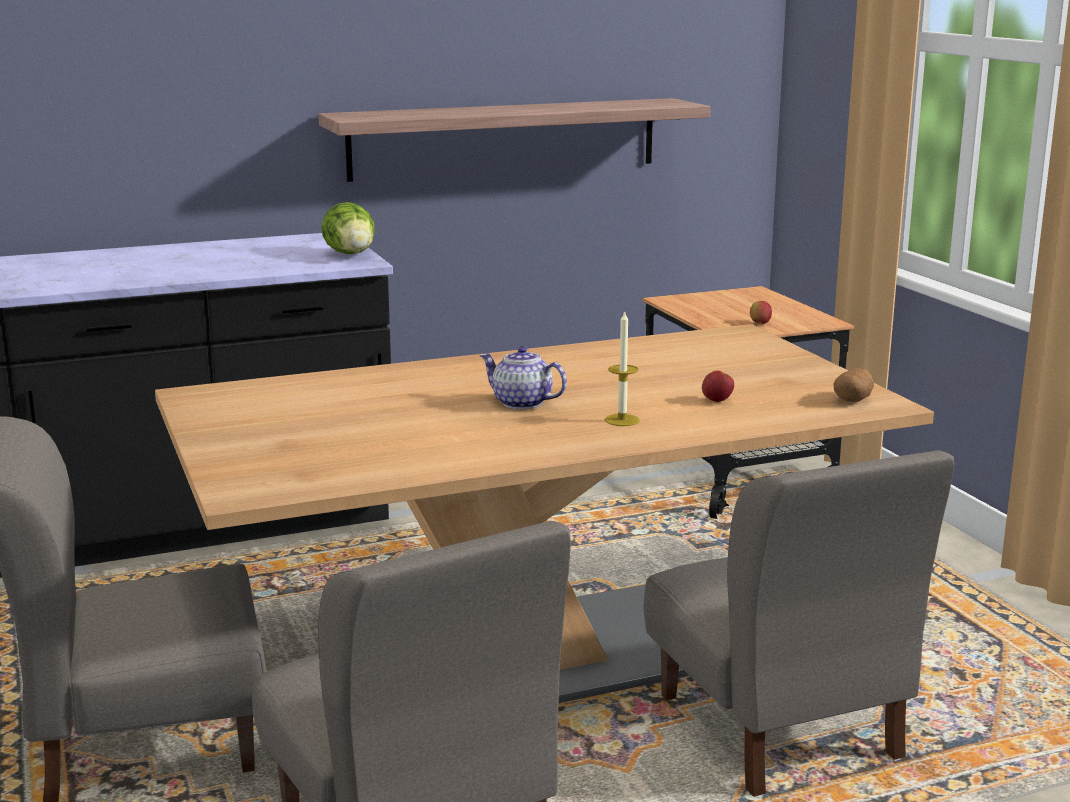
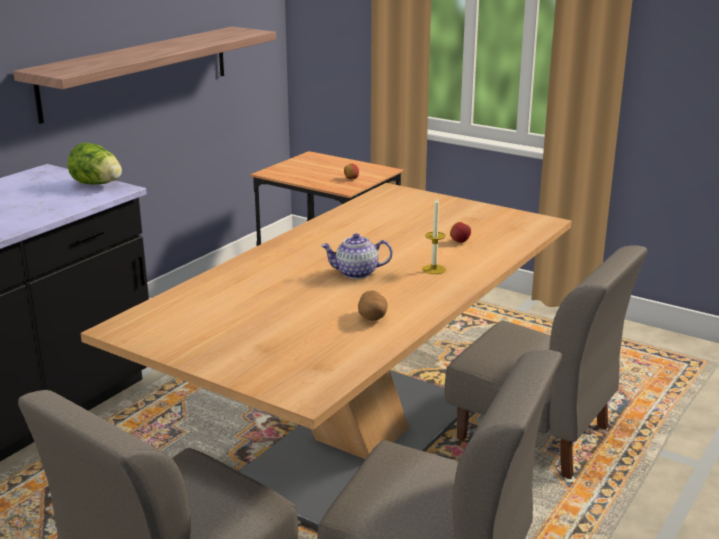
camera: 35 degrees left, 5 degrees up
potato [834,368,874,402] -> potato moved to [358,290,388,321]

